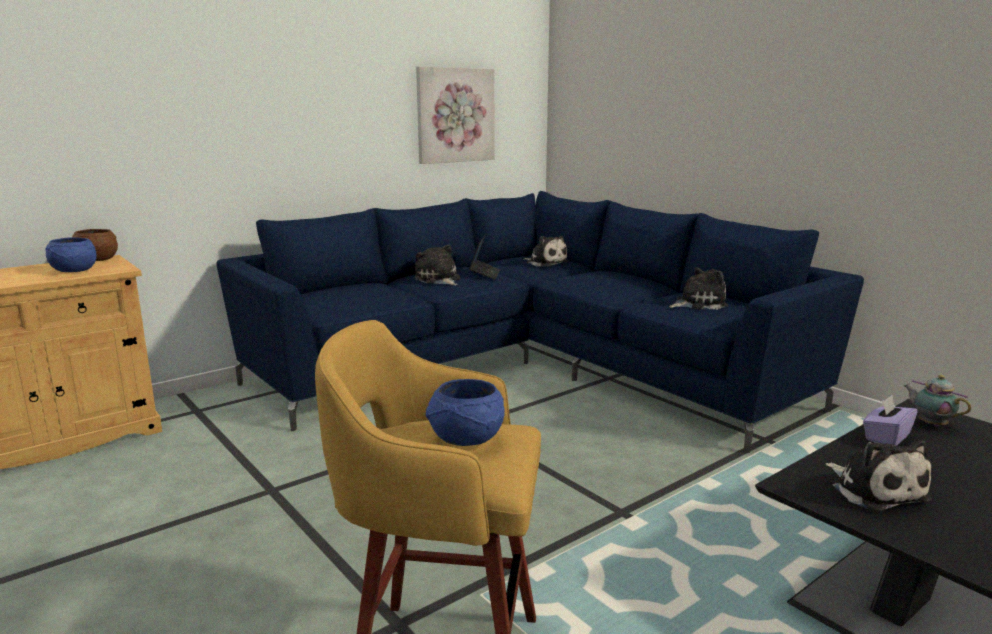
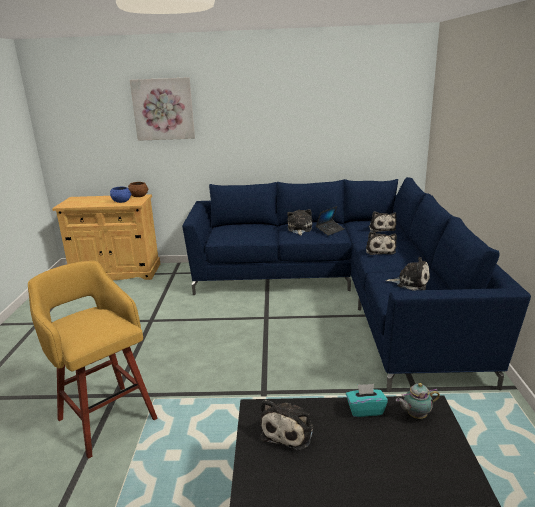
camera: 40 degrees right, 5 degrees up
picture [416,66,494,164] -> picture moved to [130,77,195,141]
blue bowl [426,379,505,446] -> none
purple tissue box [863,395,918,446] -> turquoise tissue box [346,384,388,417]
teapot [903,375,971,427] -> teapot turned 105 degrees counterclockwise [396,383,440,419]
none -> plush toy [366,231,397,255]

